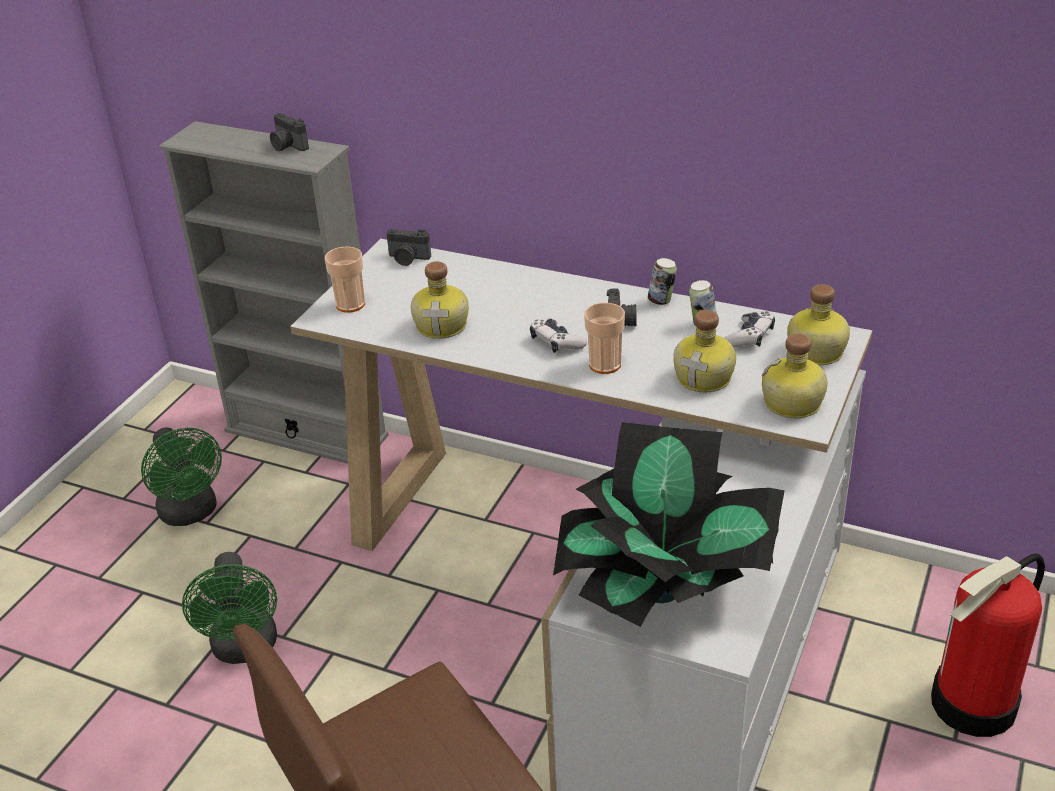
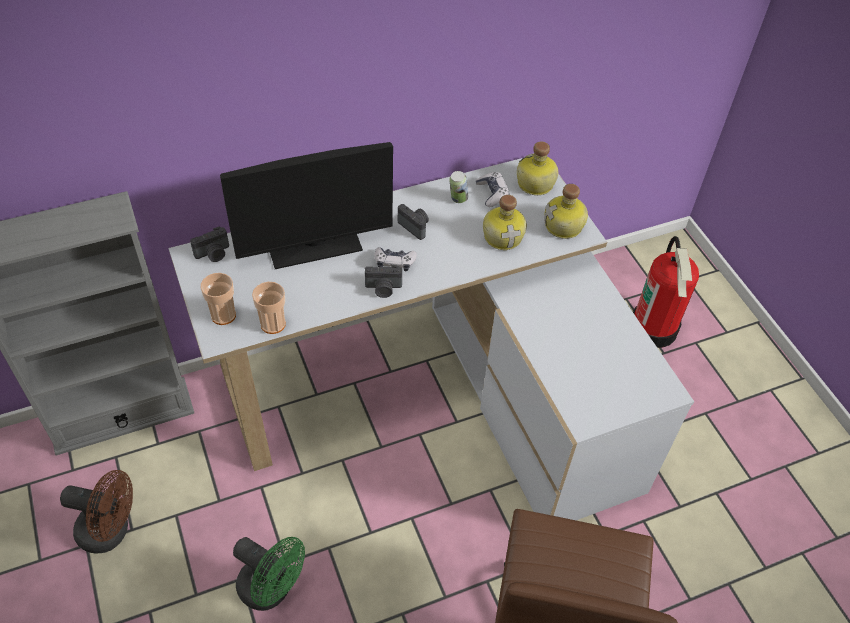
camera: 50 degrees left, 15 degrees up
green fan [141,427,222,526] -> brown fan [60,470,133,553]
camera [270,113,309,151] -> camera moved to [365,265,402,298]
bottle [411,261,469,339] -> none
potted plant [553,422,785,627] -> none
cup [584,303,625,374] -> cup moved to [252,282,286,334]
can [648,258,677,305] -> none
none -> monitor [220,142,393,269]

